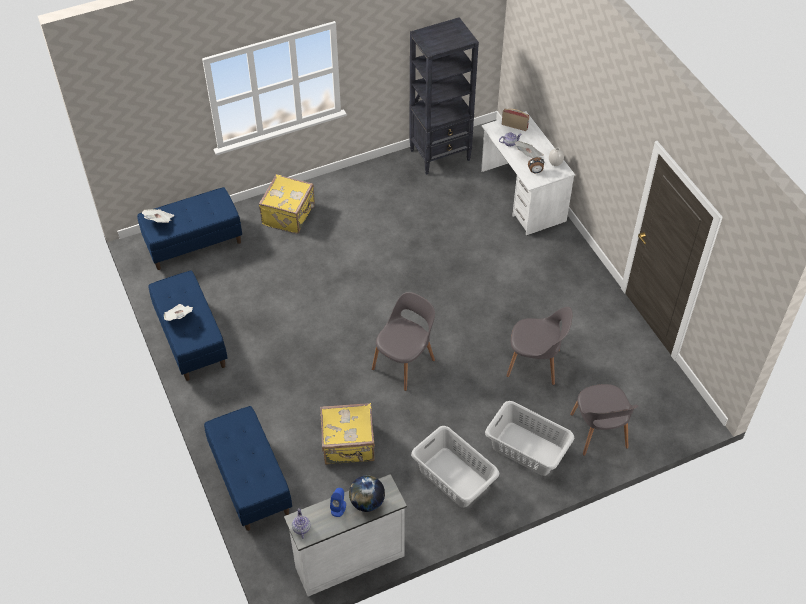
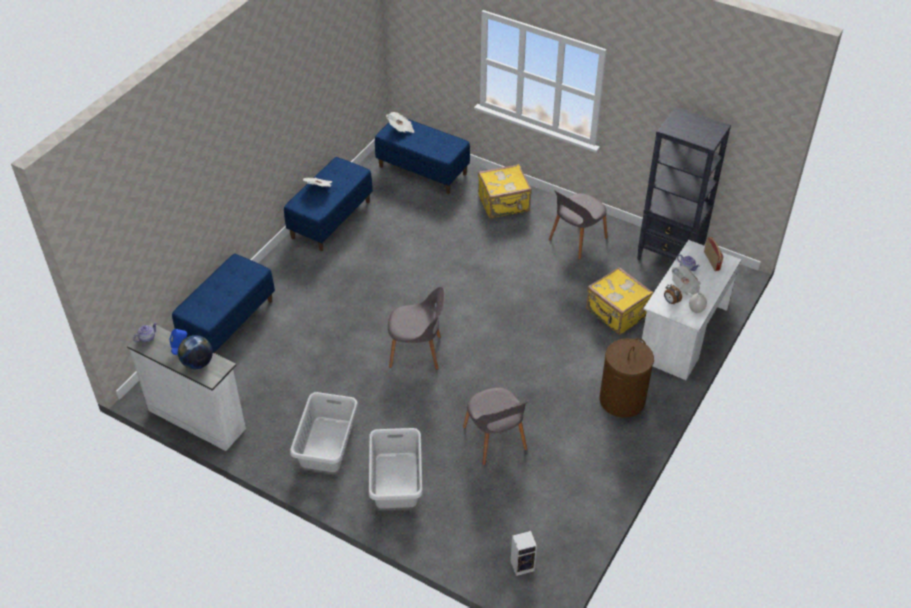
camera: 55 degrees right, 5 degrees down
yellow suitcase [320,403,375,465] -> yellow suitcase moved to [586,267,653,335]
grey chair [570,384,638,456] -> grey chair moved to [549,190,608,260]
none -> speaker [511,531,537,576]
none -> brown laundry basket [600,338,654,418]

